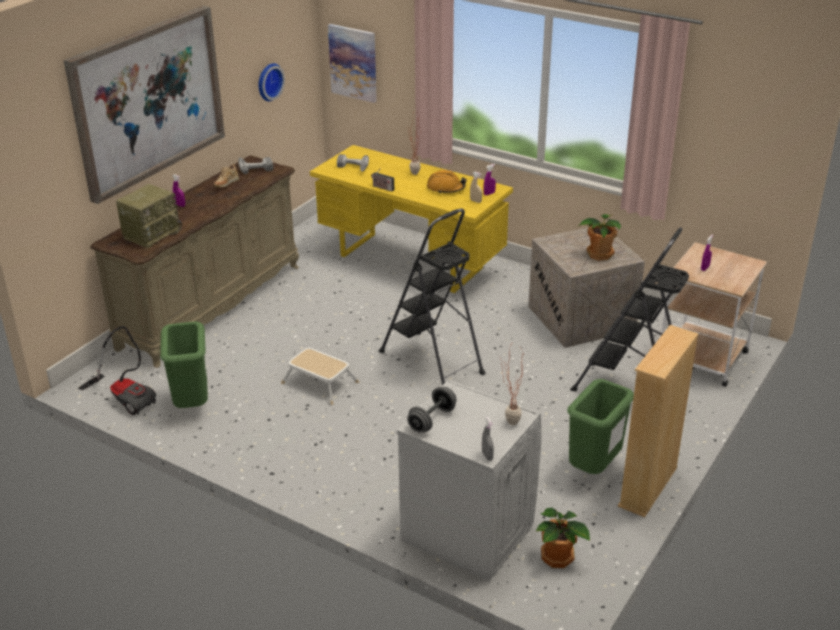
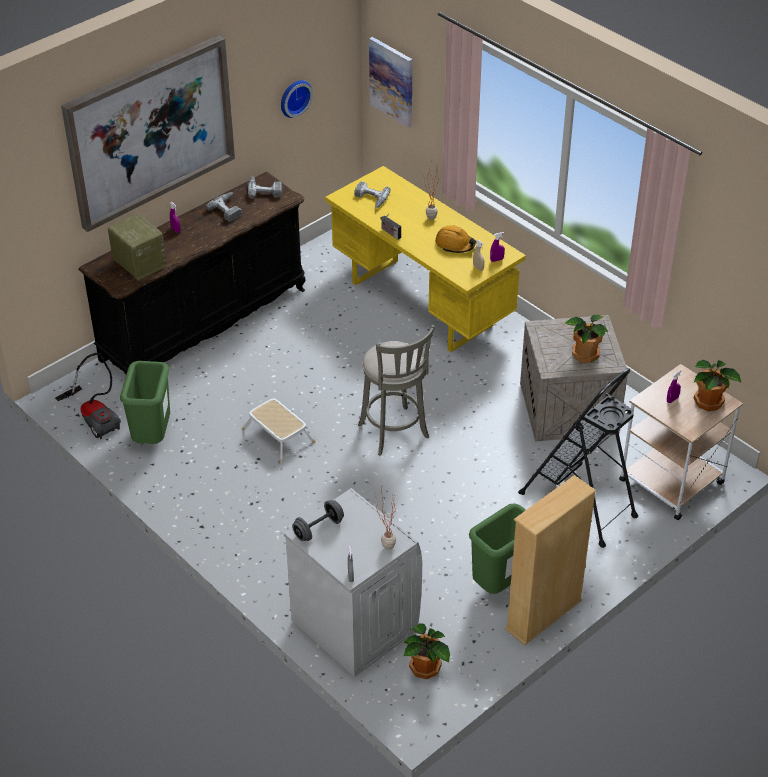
camera: 15 degrees right, 10 degrees up
beige cabinet [90,155,299,368] -> black cabinet [78,172,306,374]
radio [116,184,182,248] -> radio turned 90 degrees counterclockwise [108,214,166,280]
beige shoe [214,164,239,187] -> power drill [205,192,242,222]
step ladder [379,208,486,385] -> grey stool [358,325,435,456]
none -> potted plant [694,360,742,411]

